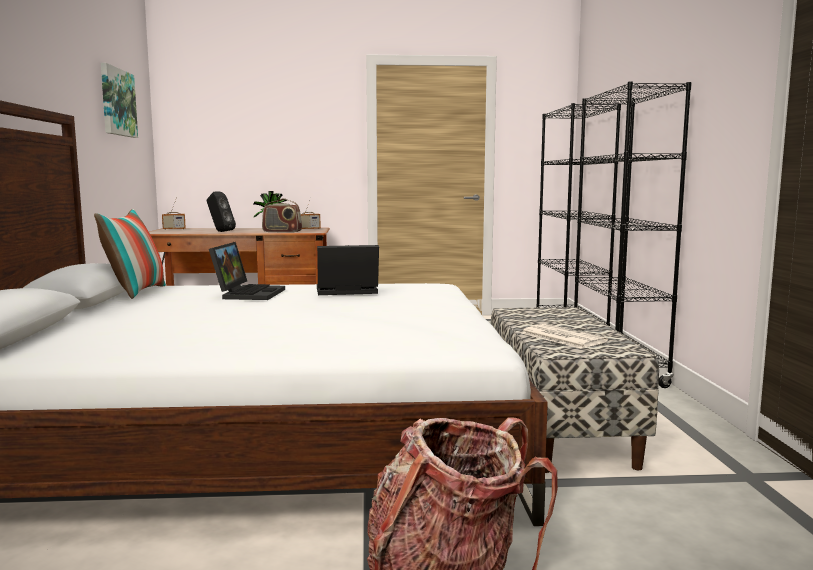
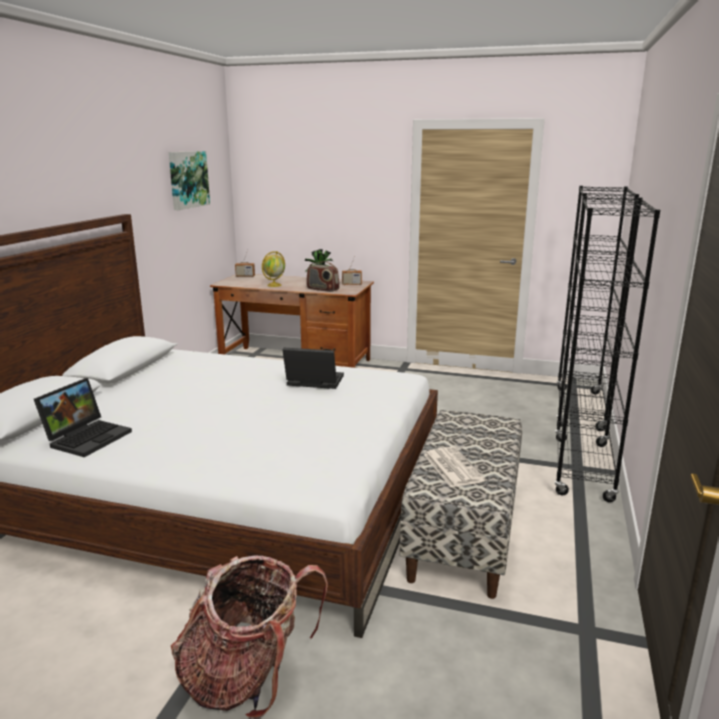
camera: 20 degrees right, 10 degrees up
pillow [94,209,166,299] -> none
black speaker [207,192,236,232] -> globe [262,251,285,287]
laptop [209,242,285,300] -> laptop moved to [34,378,132,457]

